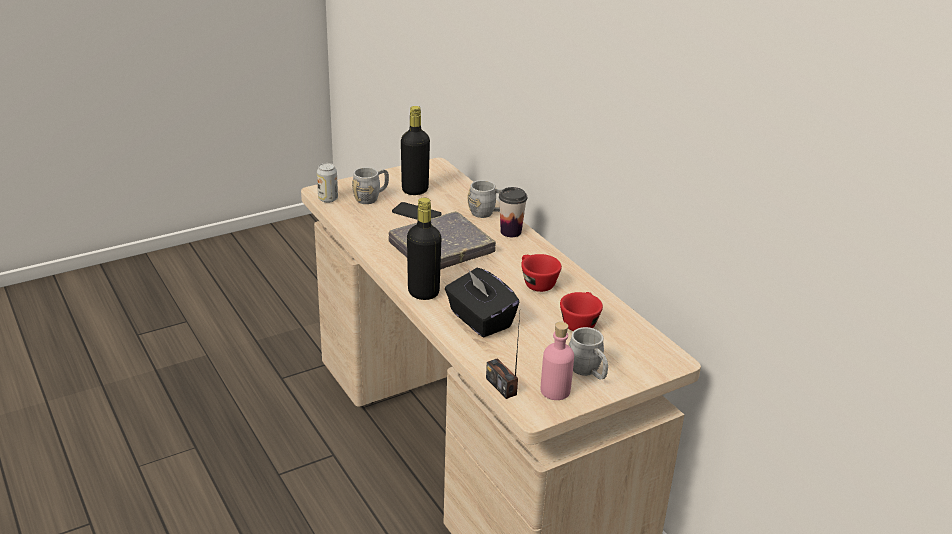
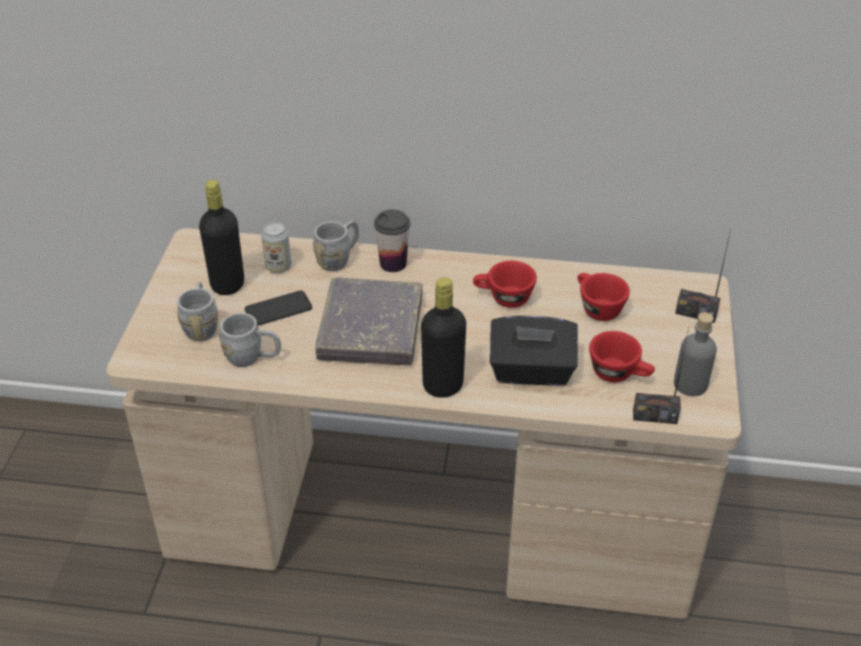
camera: 50 degrees left, 10 degrees up
can [317,163,338,203] -> can moved to [261,222,291,273]
pink bottle [541,322,574,400] -> grey bottle [674,312,717,396]
grey mug [568,327,608,379] -> grey mug moved to [219,313,281,367]
none -> red cup [589,331,655,382]
none -> radio [675,230,731,323]

